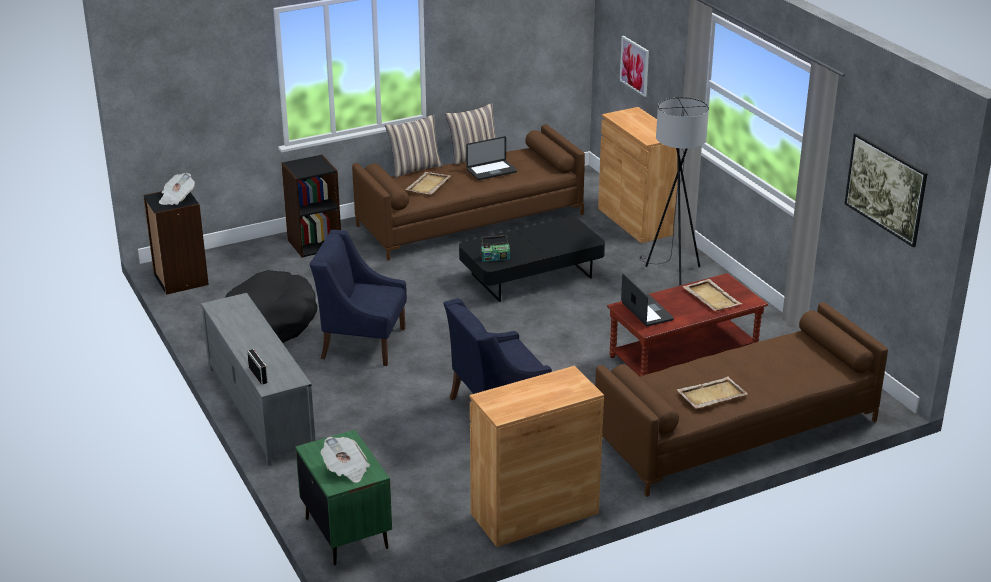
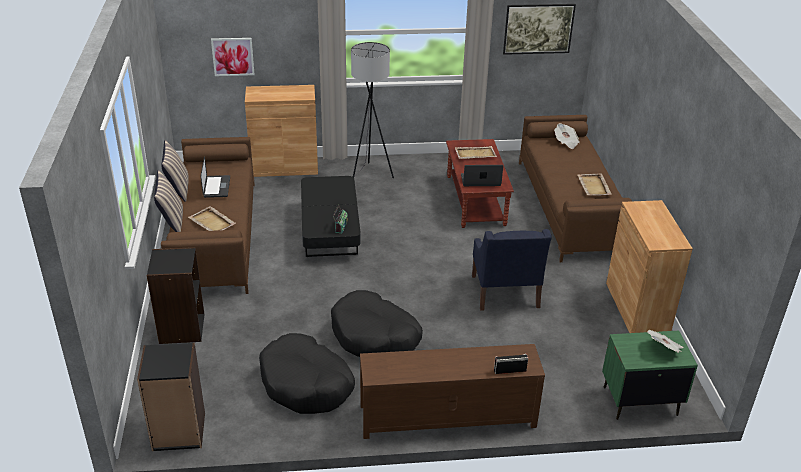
camera: 70 degrees left, 5 degrees up
newspaper [159,173,195,205] -> newspaper moved to [554,123,580,149]
grey tv stand [201,293,316,466] -> brown tv stand [360,344,545,439]
blue armchair [309,230,407,366] -> black dog bed [331,290,423,357]

